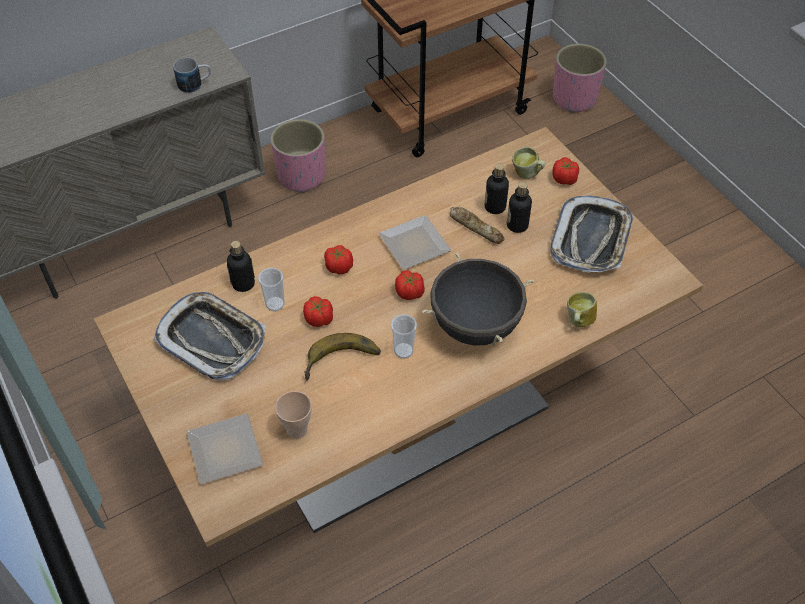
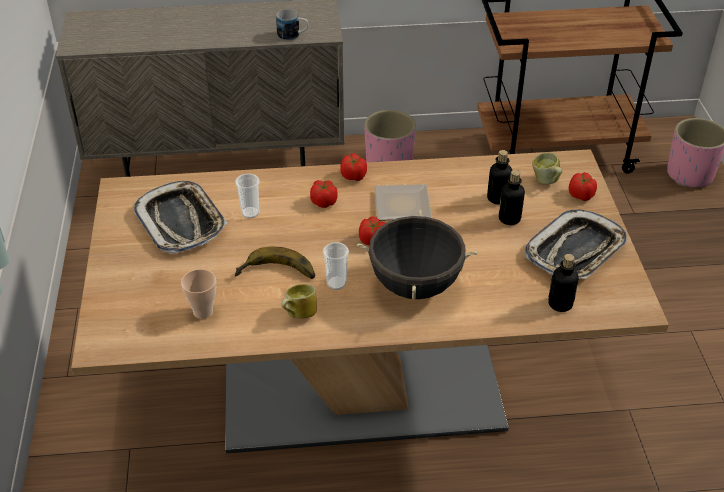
camera: 25 degrees right, 10 degrees down
plate [187,413,263,484] -> none
bottle [227,241,255,292] -> bottle moved to [548,254,579,312]
tomato [303,296,333,327] -> tomato moved to [340,153,367,181]
bread [450,207,504,244] -> none
mug [567,292,597,327] -> mug moved to [281,284,317,319]

